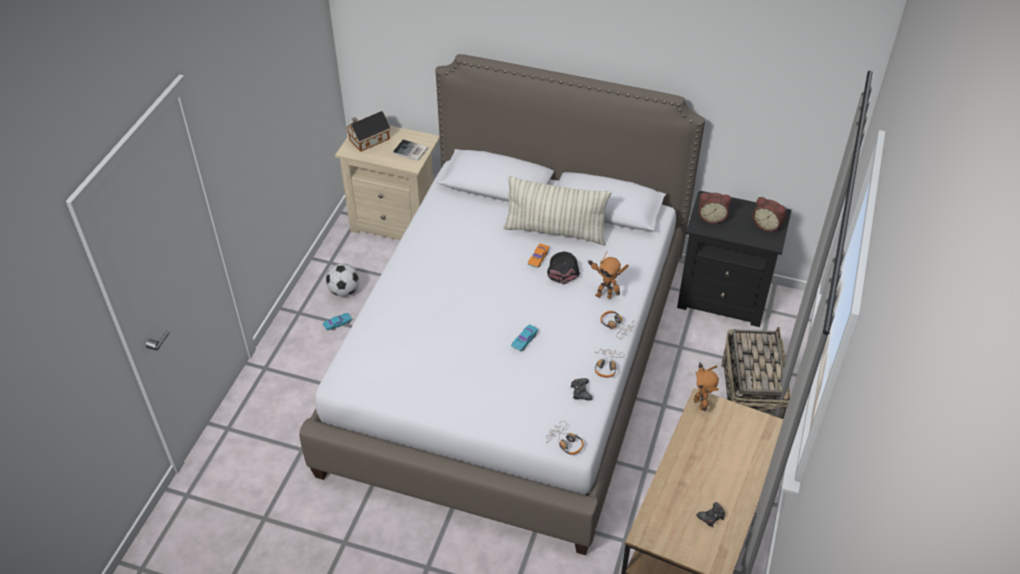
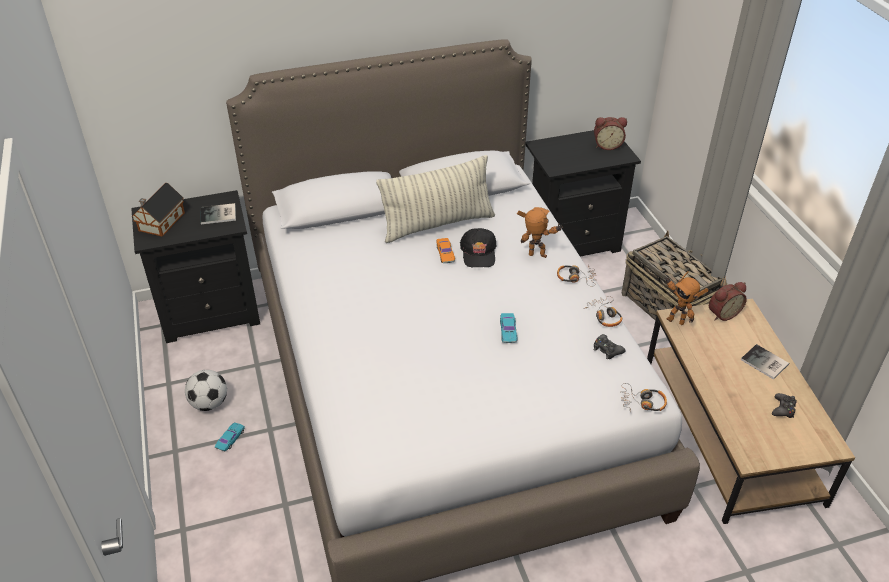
camera: 35 degrees left, 5 degrees down
beige nightstand [335,119,440,240] -> black nightstand [131,190,260,343]
black cap [547,252,580,284] -> black cap turned 150 degrees counterclockwise [460,228,496,267]
toy robot [587,252,628,299] -> toy robot turned 150 degrees counterclockwise [517,207,563,258]
alarm clock [699,193,731,224] -> alarm clock moved to [709,282,747,321]
none -> book [741,344,789,380]

